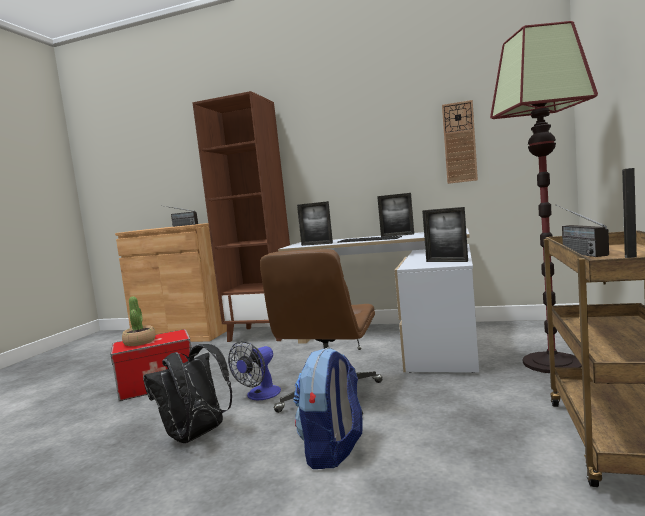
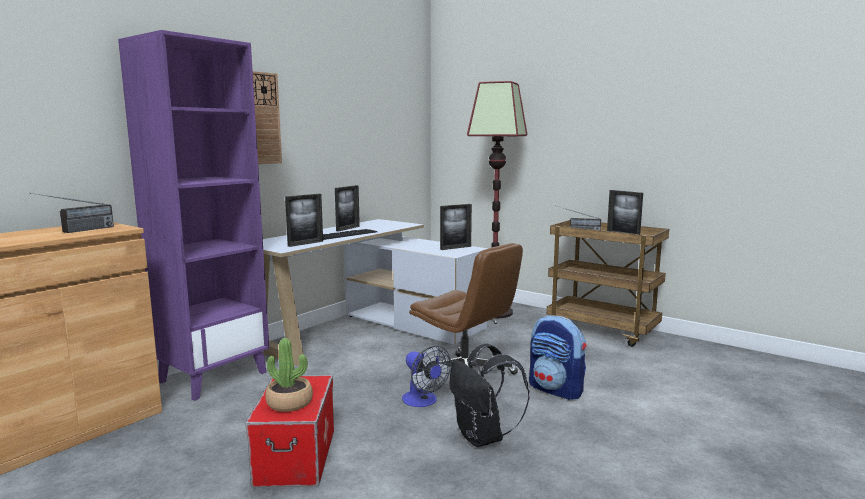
camera: 70 degrees left, 5 degrees up
brown bookcase [192,91,290,342] -> purple bookcase [118,30,269,401]
wall clock [442,100,478,184] -> wall clock moved to [253,71,282,164]

